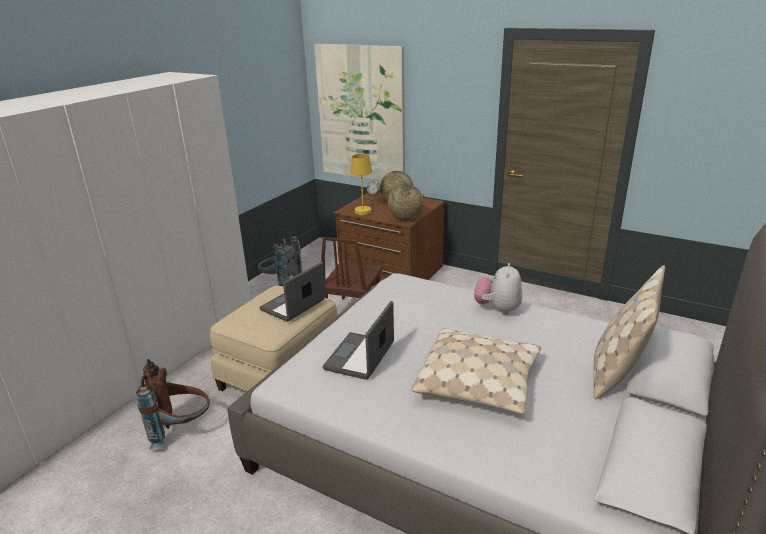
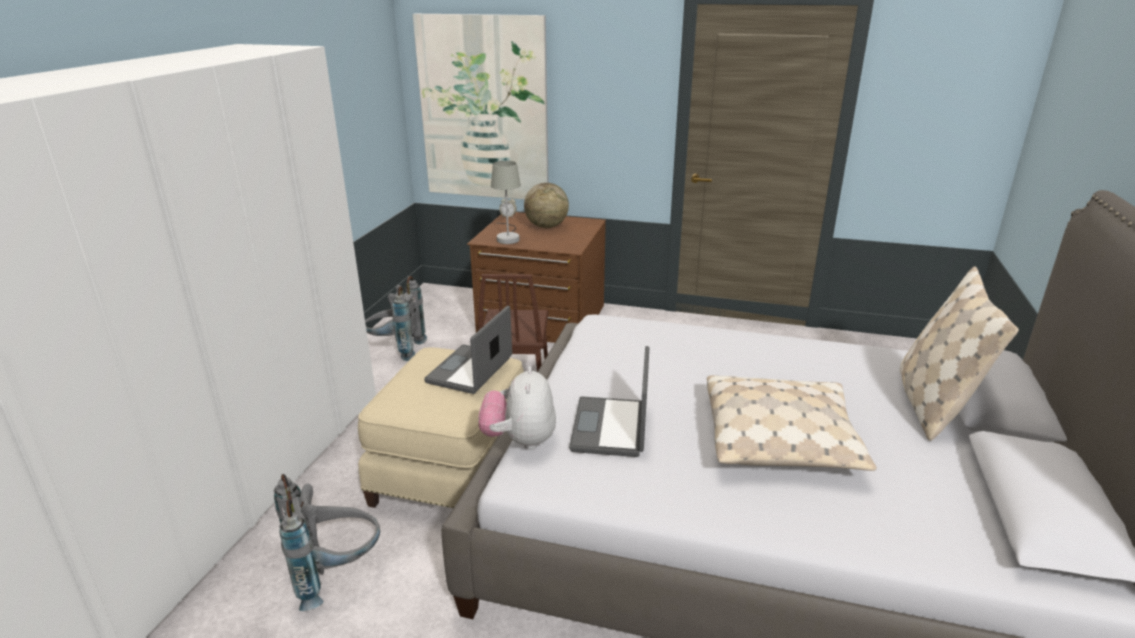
camera: 15 degrees left, 0 degrees up
brown backpack [136,359,210,450] -> grey backpack [273,474,380,611]
yellow table lamp [350,154,374,215] -> grey table lamp [491,161,521,244]
globe [388,184,424,221] -> none
plush toy [474,263,522,315] -> plush toy moved to [478,366,556,450]

